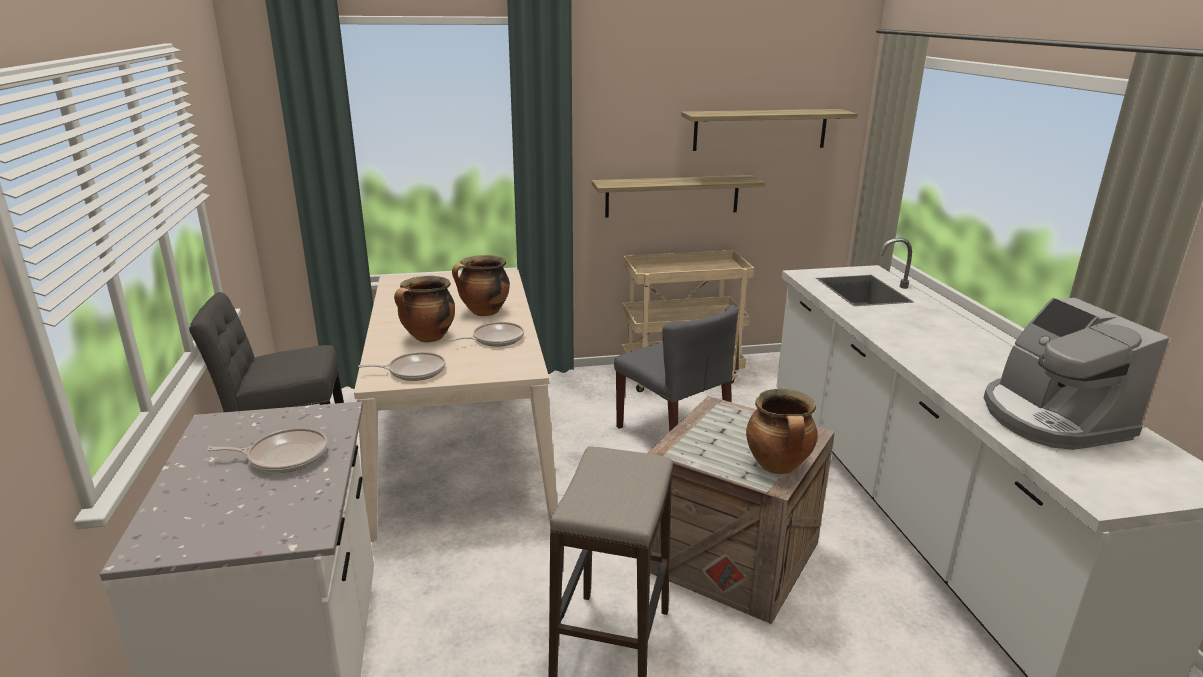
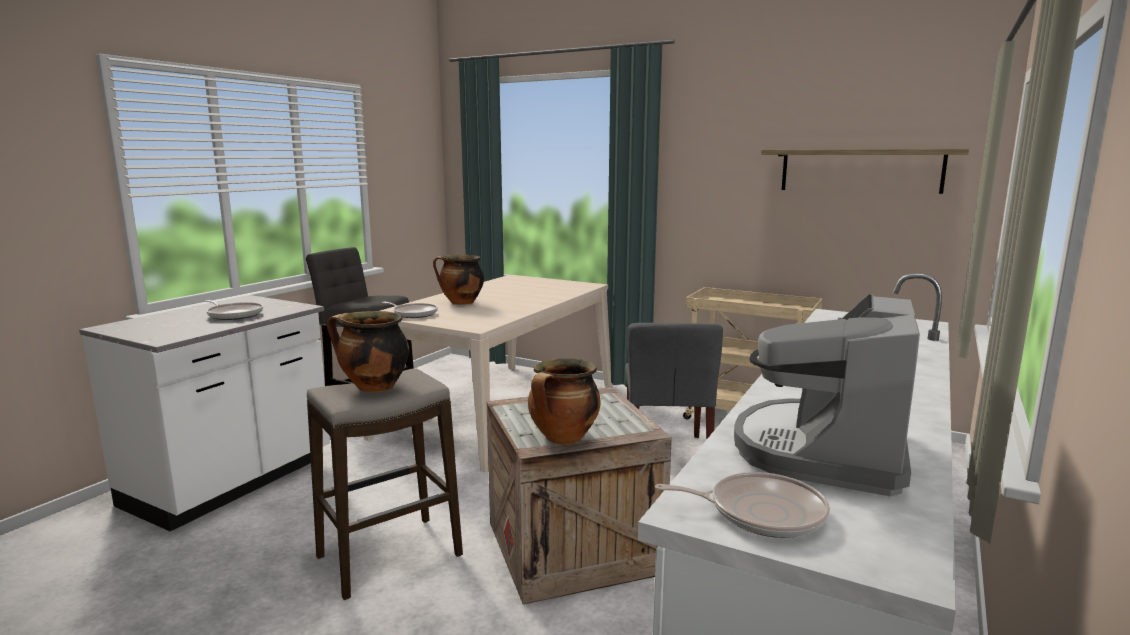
camera: 40 degrees right, 10 degrees down
frying pan [450,322,524,346] -> frying pan moved to [655,472,830,538]
cooking pot [452,255,510,316] -> cooking pot moved to [327,311,409,392]
shelf [592,175,765,218] -> none

